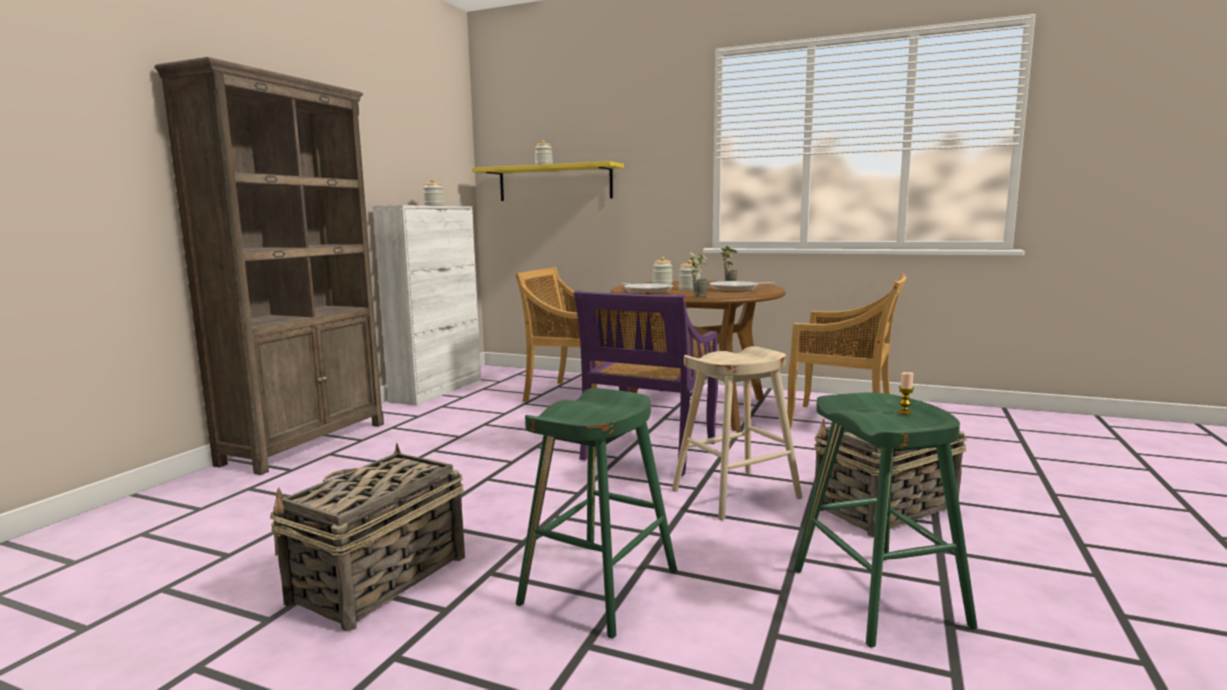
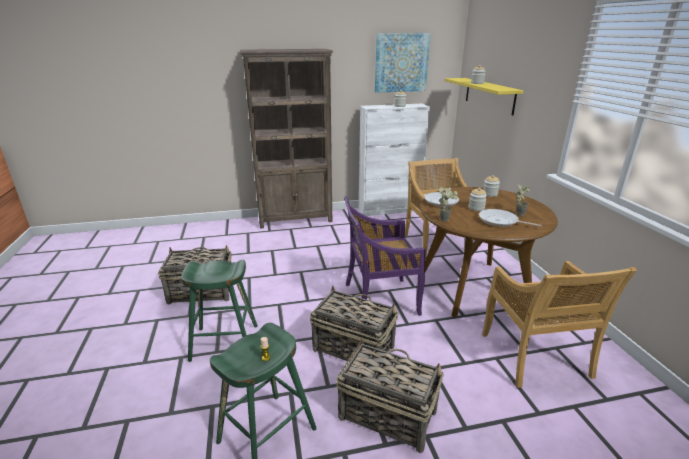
camera: 55 degrees right, 15 degrees up
beige stool [672,346,802,520] -> basket [310,285,399,362]
none -> picture [375,33,431,93]

